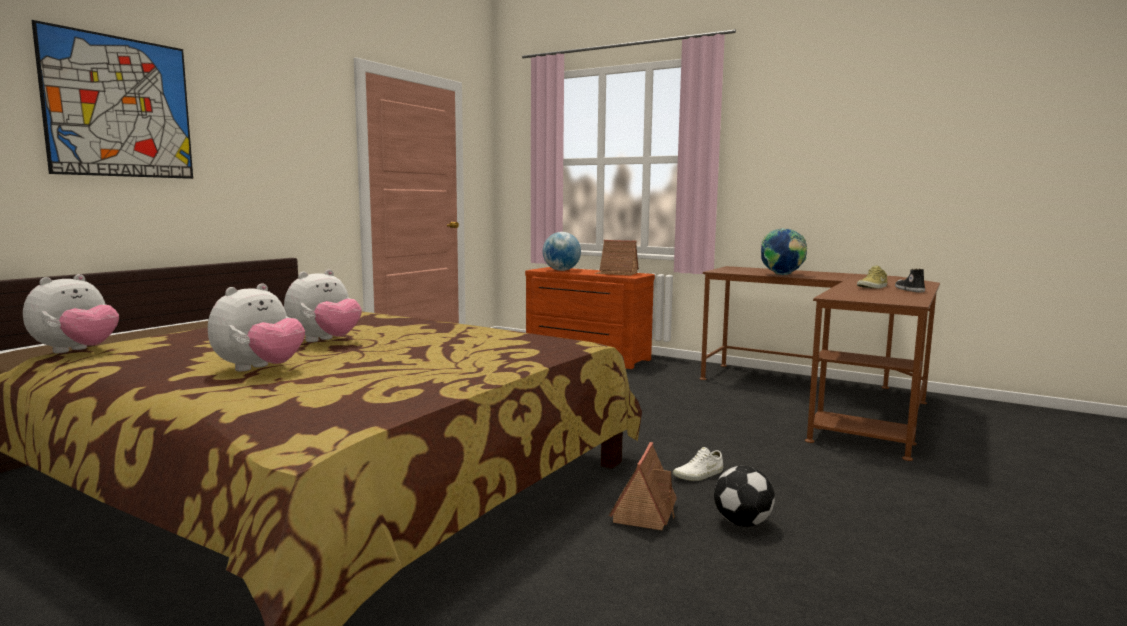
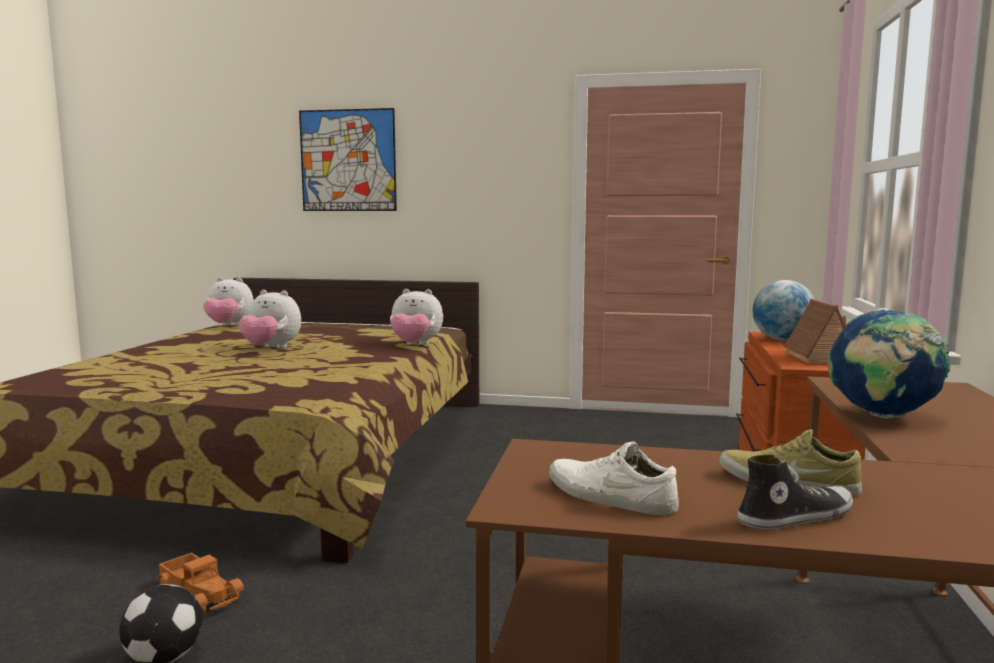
camera: 70 degrees right, 0 degrees up
plush toy [208,283,305,372] -> plush toy moved to [390,289,443,345]
toy house [609,442,677,530] -> toy truck [156,553,244,615]
white shoe [673,447,723,481] -> white shoe moved to [549,441,679,515]

